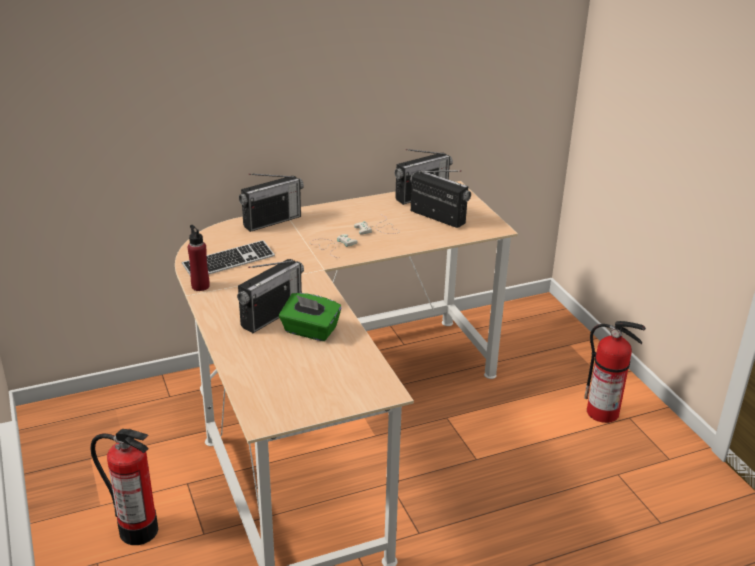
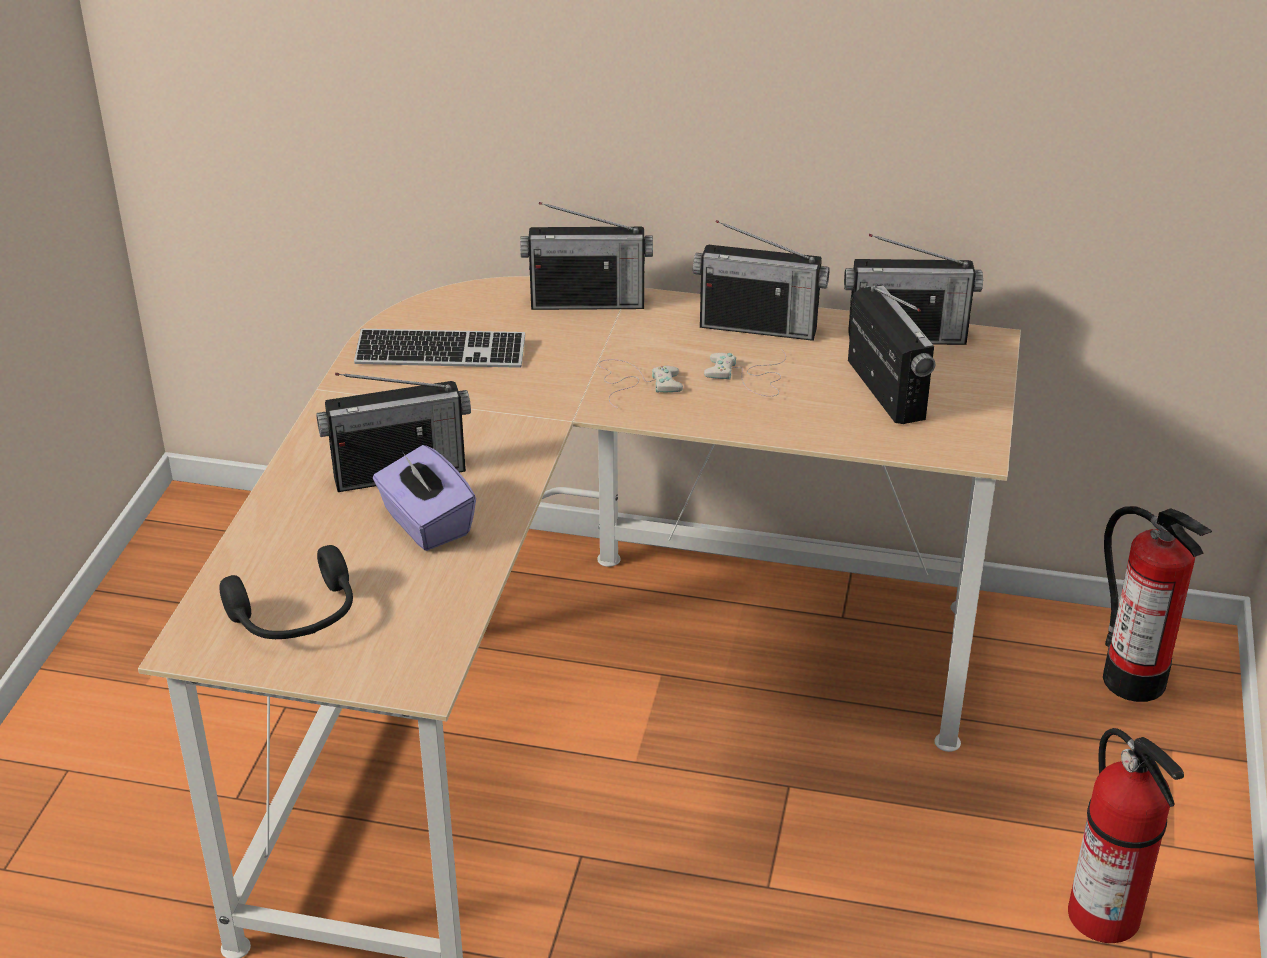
camera: 35 degrees right, 5 degrees up
fire extinguisher [90,429,158,545] -> fire extinguisher moved to [1103,506,1212,702]
red bottle [188,225,210,291] -> none
green tissue box [279,293,341,341] -> purple tissue box [373,445,476,551]
none -> black headphones [219,545,353,639]
none -> radio [693,220,830,341]

